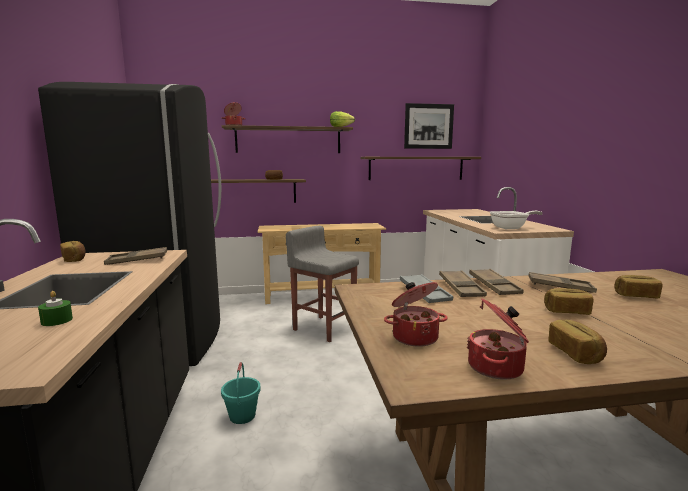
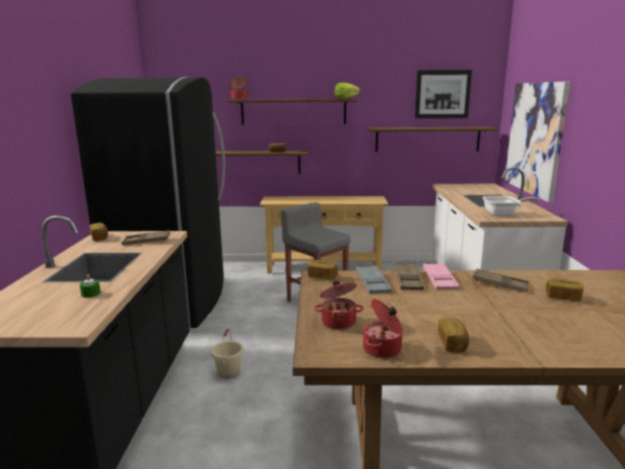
camera: 10 degrees right, 5 degrees up
turquoise bucket [221,362,261,424] -> beige bucket [211,329,244,379]
brown tray [469,269,524,295] -> pink tray [423,263,459,289]
bread [544,288,593,315] -> bread moved to [308,260,338,280]
none -> picture [505,82,570,202]

